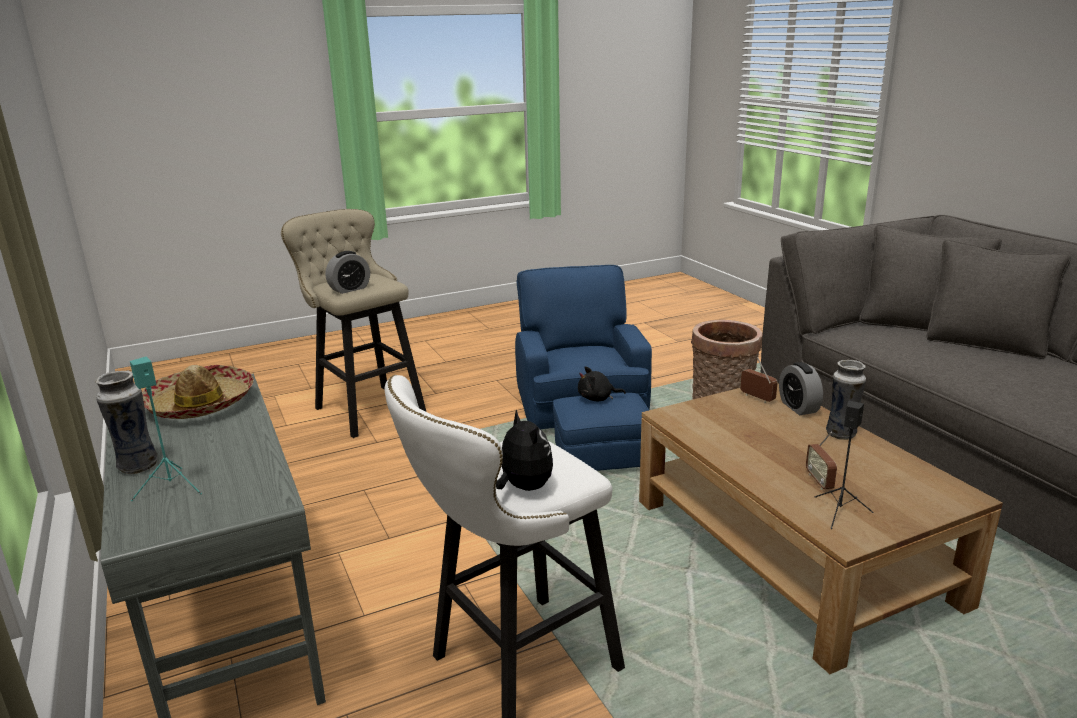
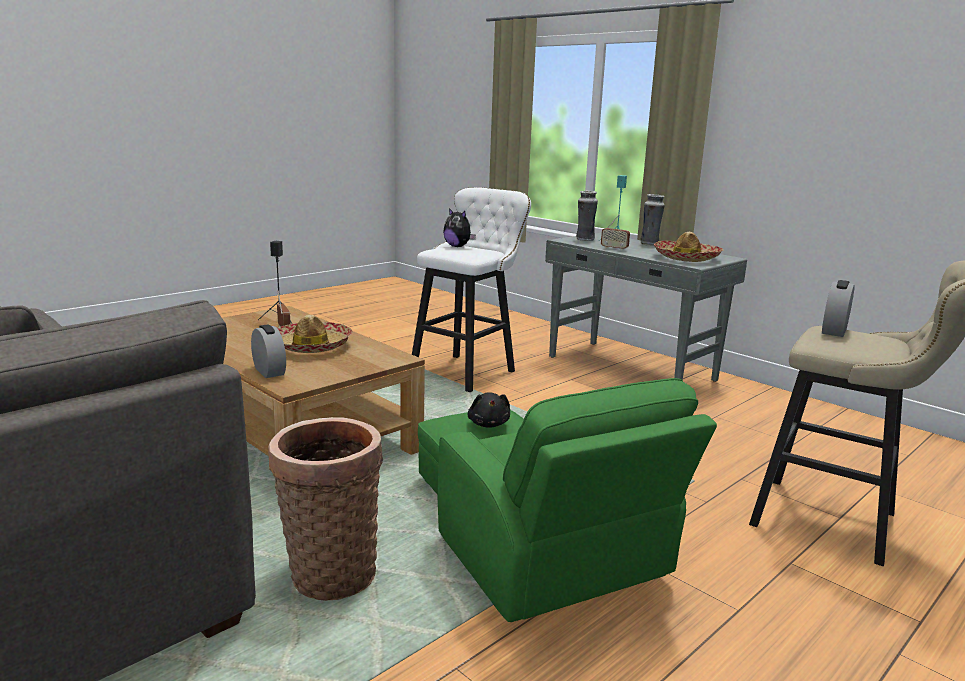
camera: 160 degrees right, 5 degrees down
blue armchair [515,265,652,471] -> green armchair [418,378,717,622]
black plush toy [578,366,626,401] -> black plush toy turned 105 degrees clockwise [467,392,510,428]
radio [740,357,778,403] -> radio moved to [601,215,630,250]
vase [826,360,866,440] -> vase moved to [576,190,598,241]
none -> hat [276,315,353,353]

